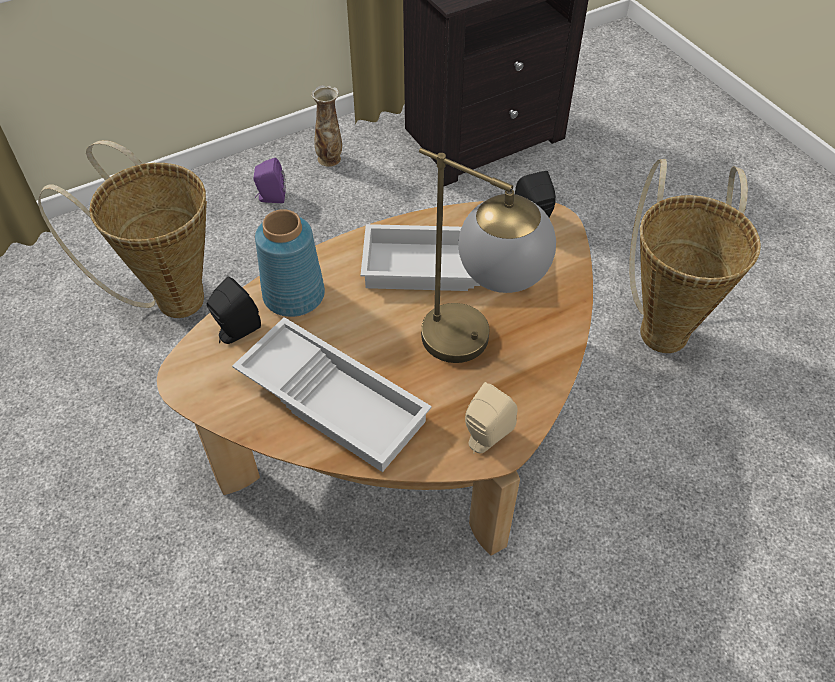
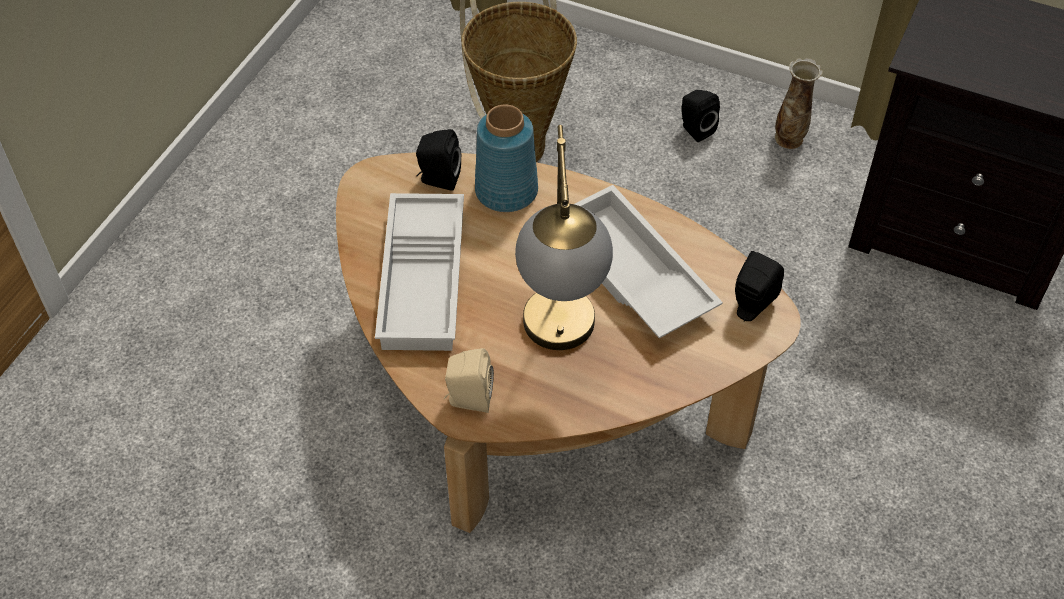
camera: 55 degrees right, 0 degrees up
purple speaker [253,158,286,203] -> black speaker [682,90,720,142]
basket [629,159,761,353] -> none

